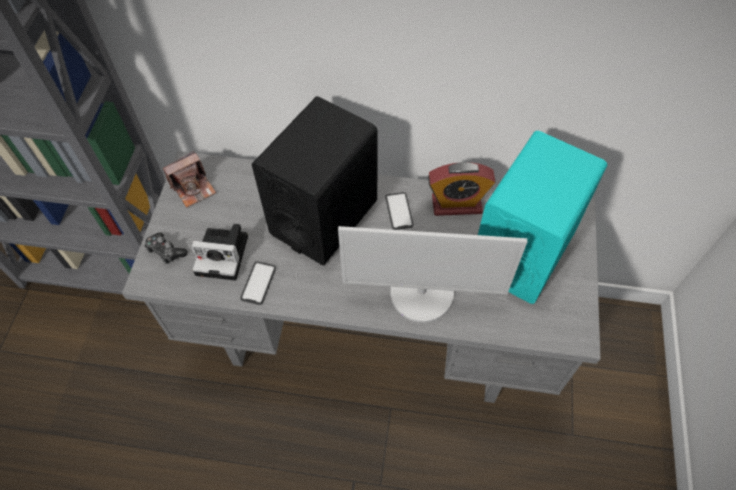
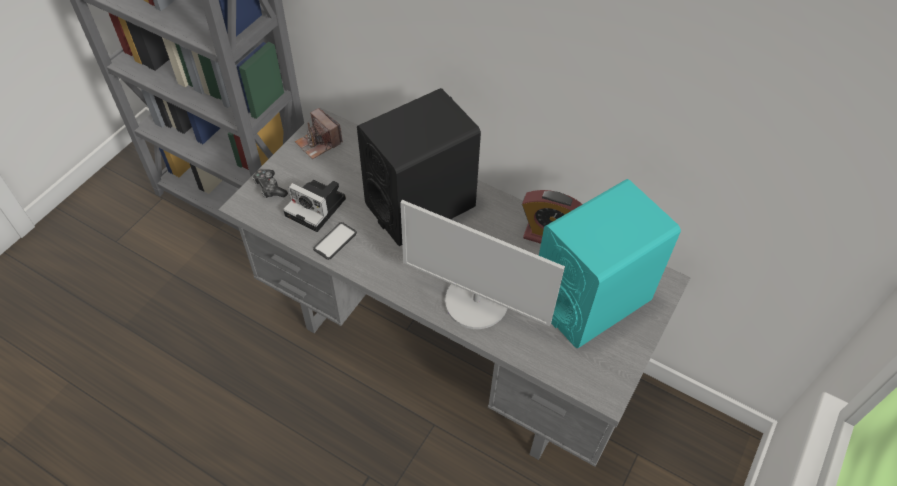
camera: 20 degrees right, 5 degrees down
camera [163,151,216,208] -> camera turned 60 degrees clockwise [295,108,343,159]
phone [385,192,414,230] -> none

